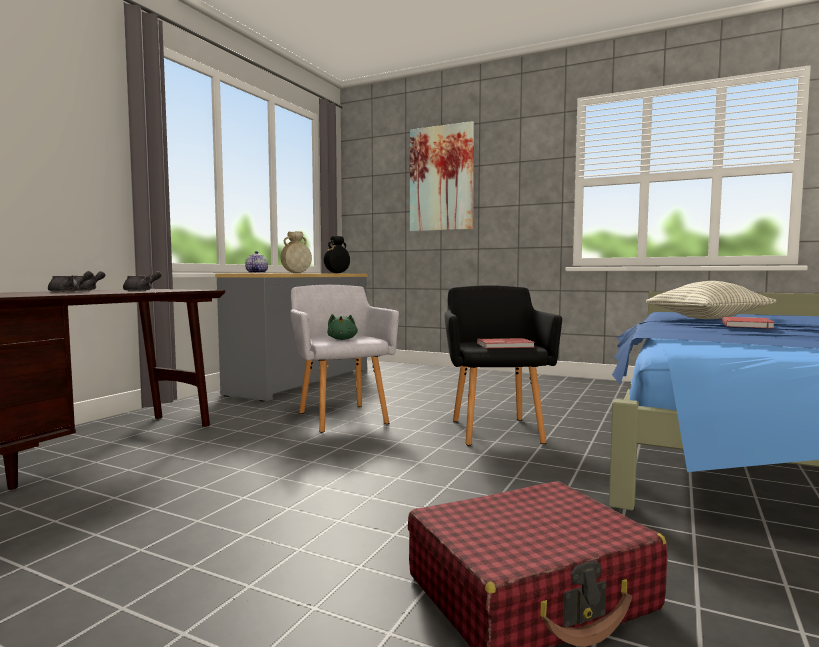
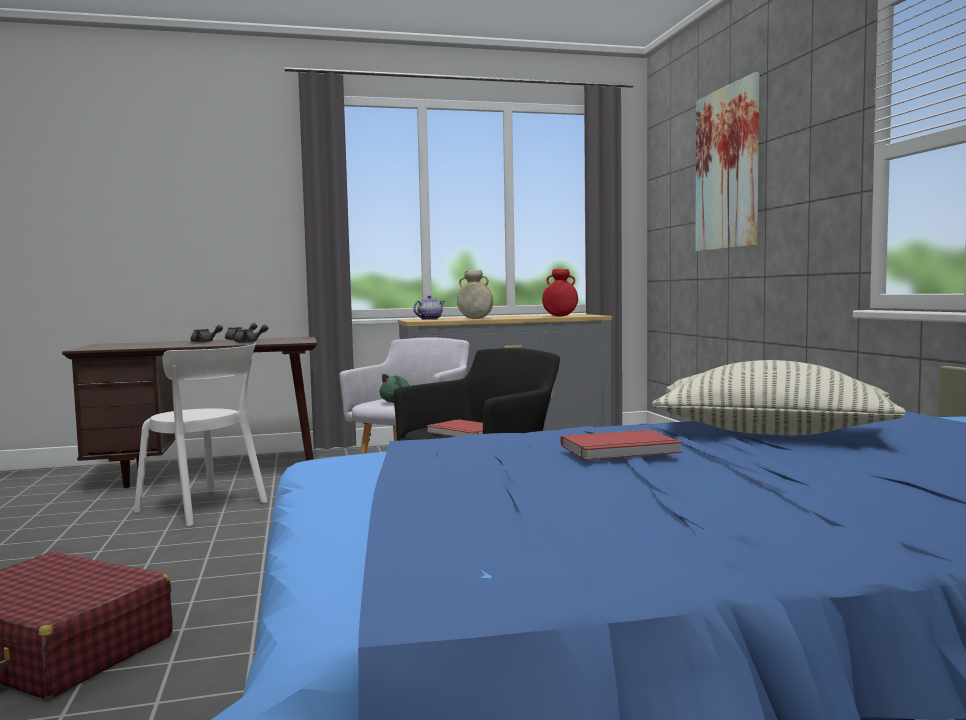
camera: 50 degrees right, 0 degrees up
black vase [324,236,350,273] -> red vase [542,269,578,316]
none -> white chair [134,343,268,526]

